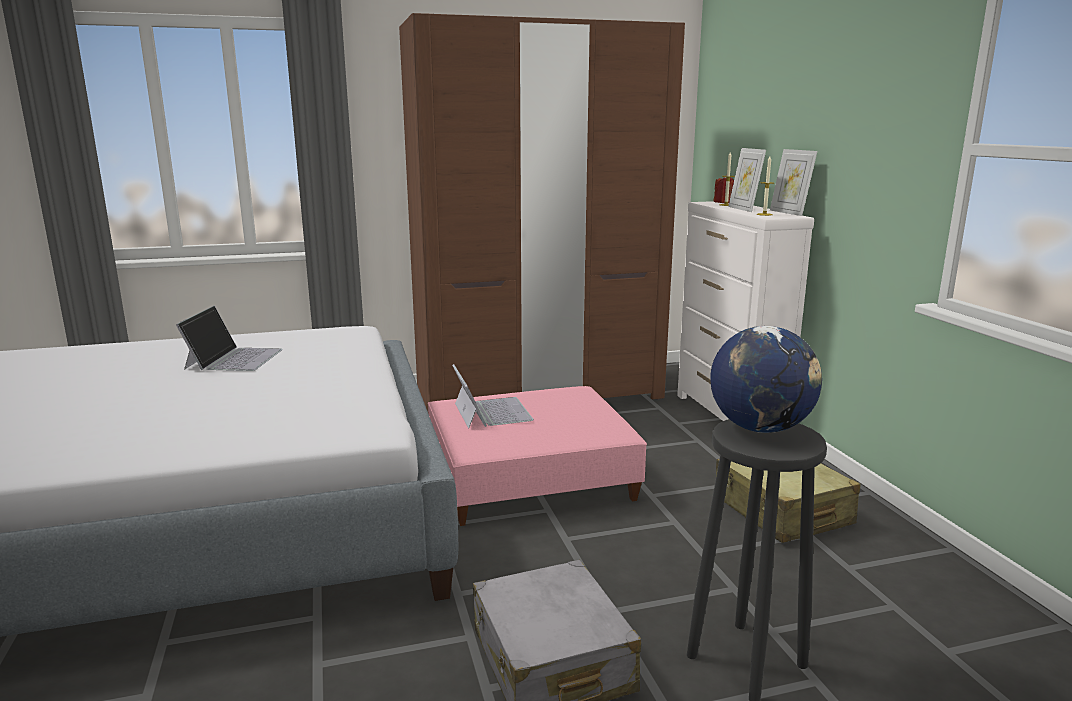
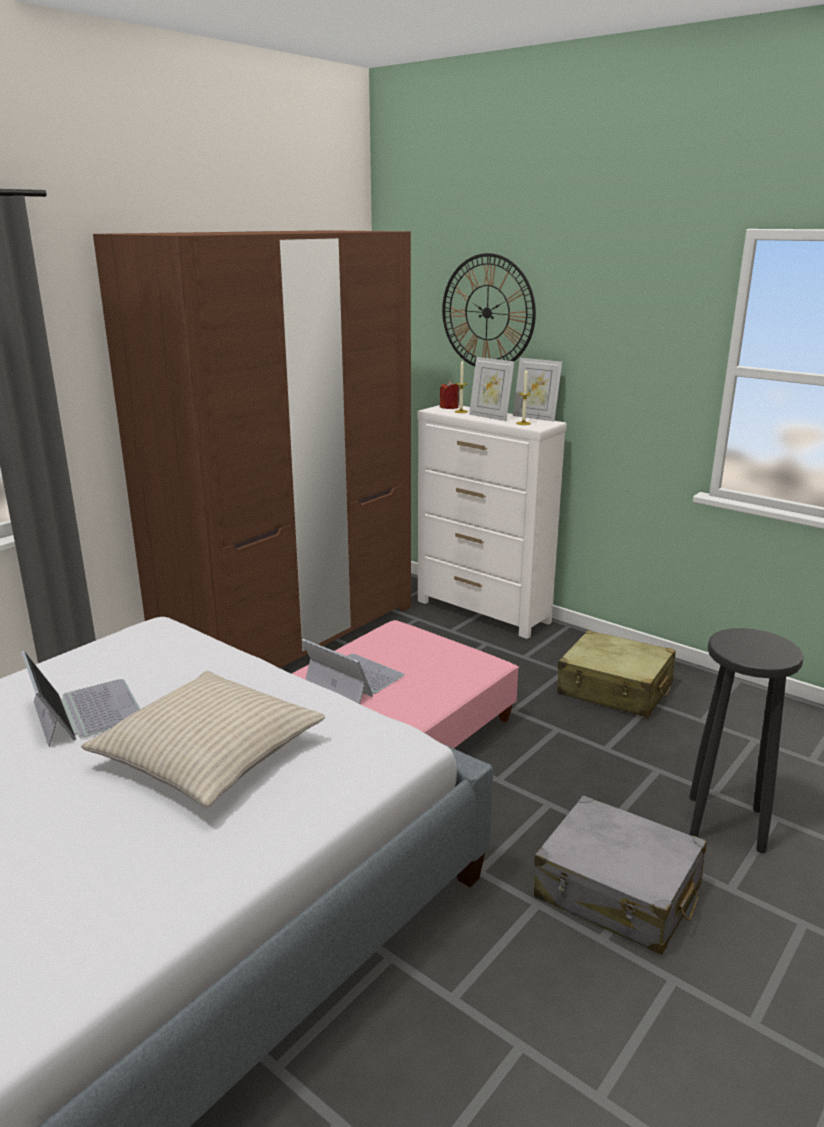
camera: 35 degrees left, 5 degrees up
globe [711,326,822,433] -> none
none -> beige pillow [81,671,325,807]
none -> wall clock [442,253,536,367]

